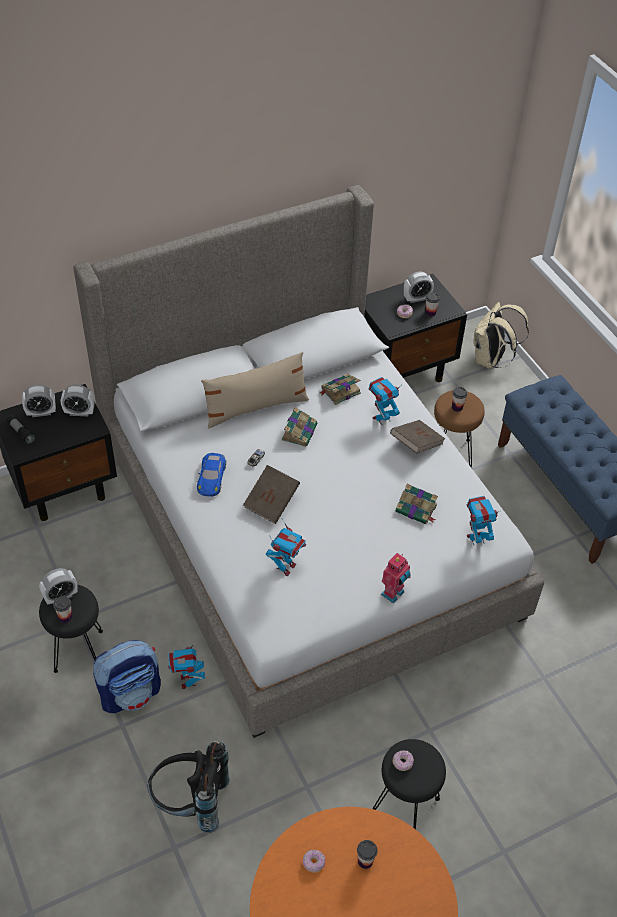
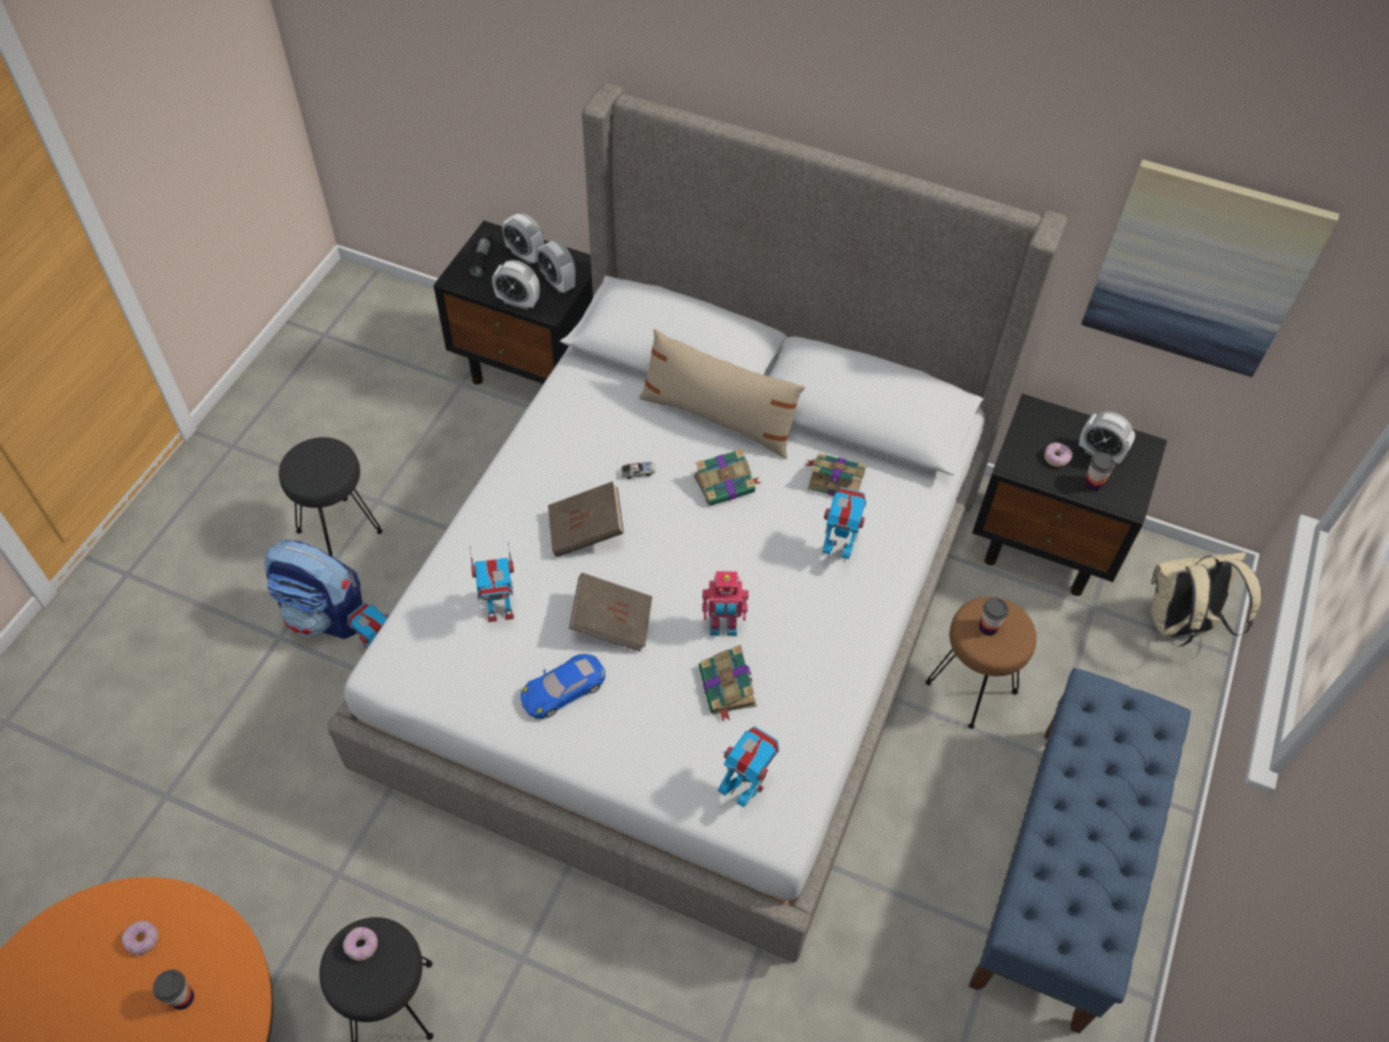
camera: 50 degrees right, 5 degrees up
alarm clock [39,568,78,605] -> alarm clock moved to [492,260,540,310]
cup [53,596,72,623] -> none
black backpack [148,741,230,833] -> none
blue toy car [197,453,226,497] -> blue toy car moved to [520,654,605,719]
toy robot [381,553,411,603] -> toy robot moved to [702,571,749,636]
brown book [390,420,445,453] -> brown book moved to [569,573,652,652]
none -> picture [1081,159,1339,377]

